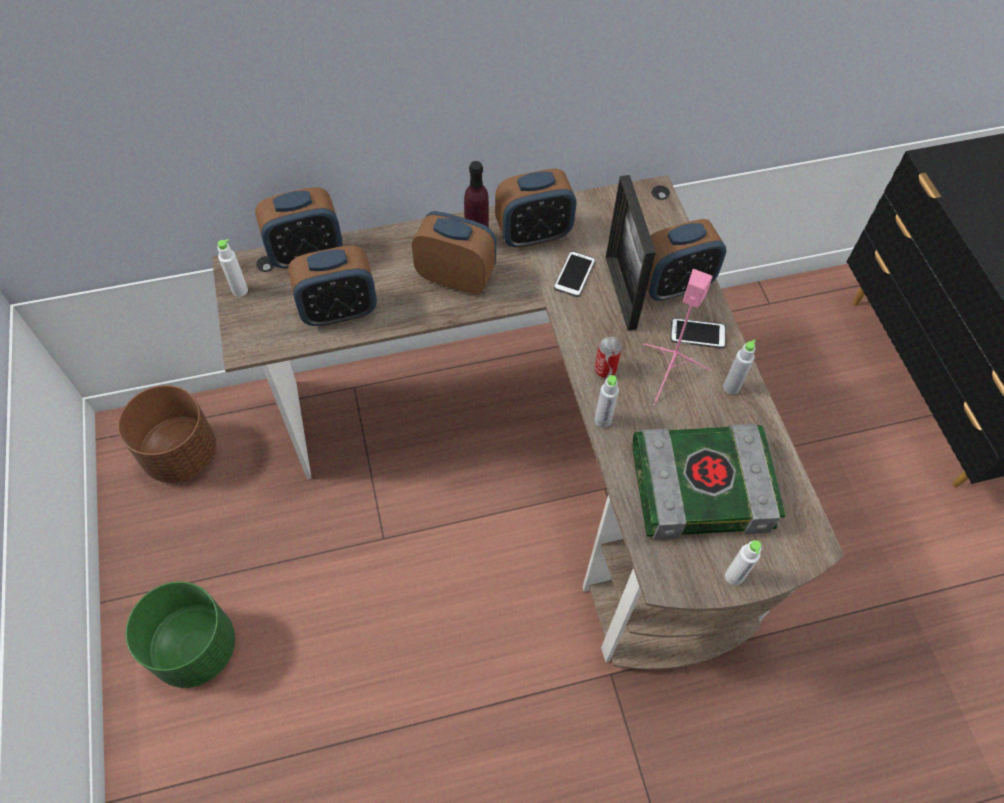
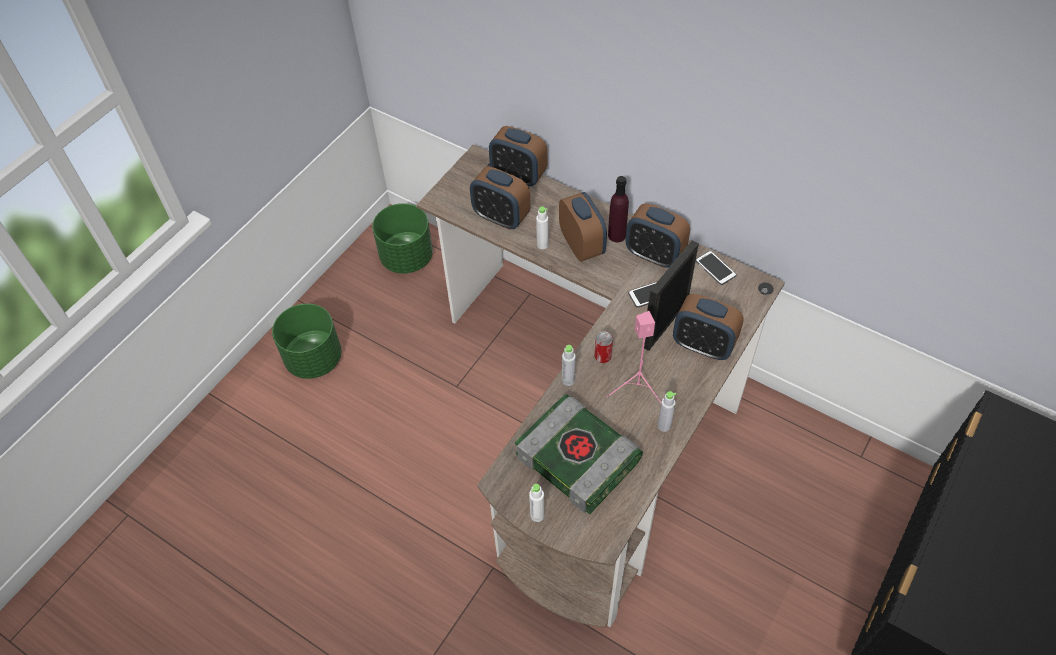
camera: 50 degrees right, 5 degrees down
brown planter [118,385,216,483] -> green planter [372,203,433,274]
white bottle [217,239,248,297] -> white bottle moved to [536,206,549,249]
phone [670,318,726,348] -> phone moved to [696,251,737,285]

